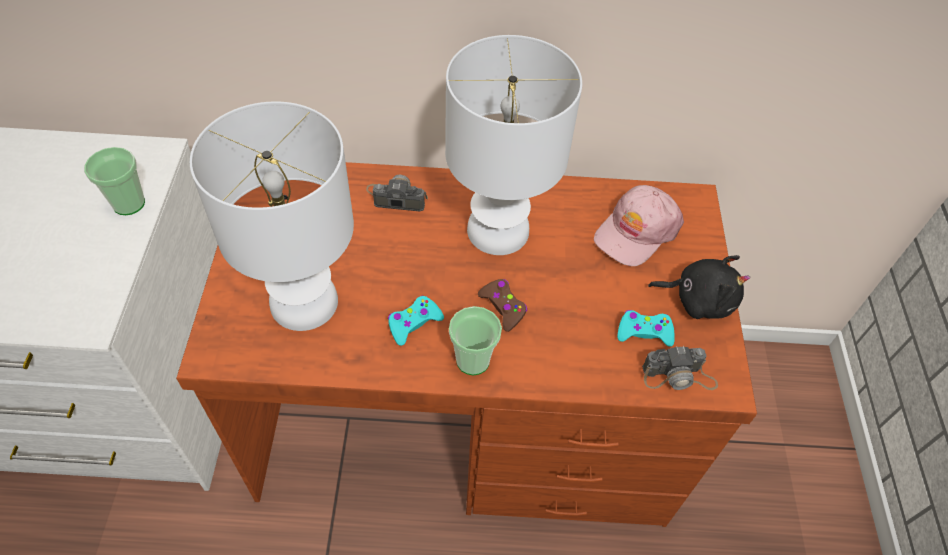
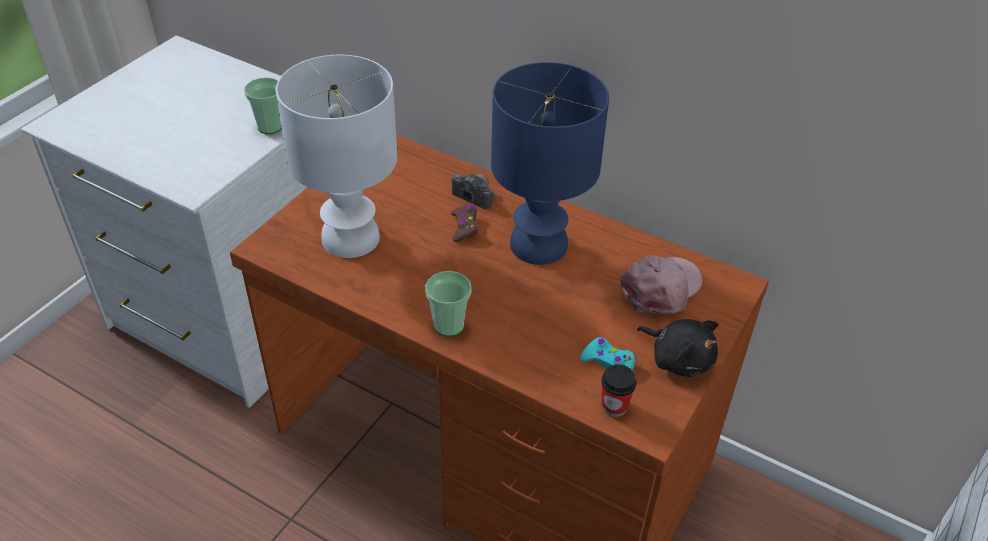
camera: 30 degrees right, 10 degrees down
turquoise game controller [388,296,444,346] -> none
white table lamp [445,35,582,255] -> blue table lamp [491,62,609,265]
brown game controller [478,279,527,332] -> brown game controller moved to [451,205,478,242]
pink cap [594,185,684,266] -> pink cap turned 150 degrees clockwise [620,255,702,314]
camera [642,346,718,390] -> cup [601,364,637,417]

